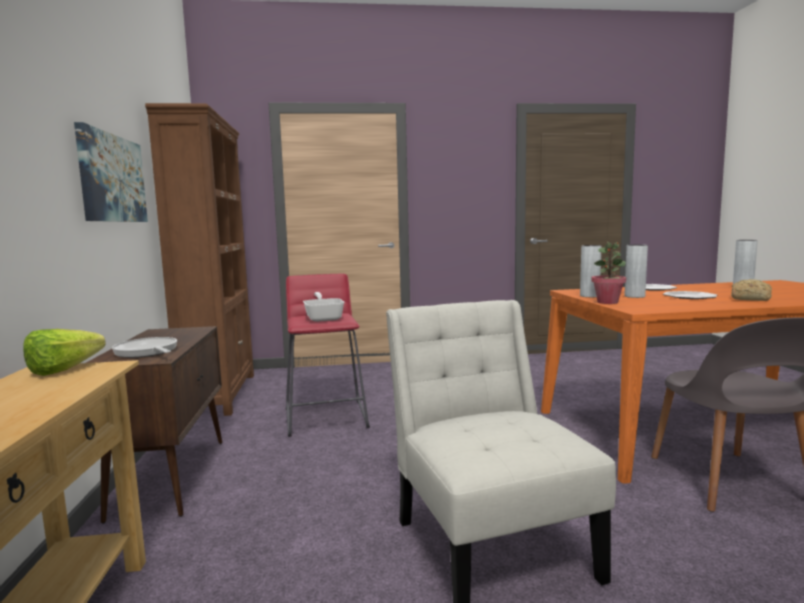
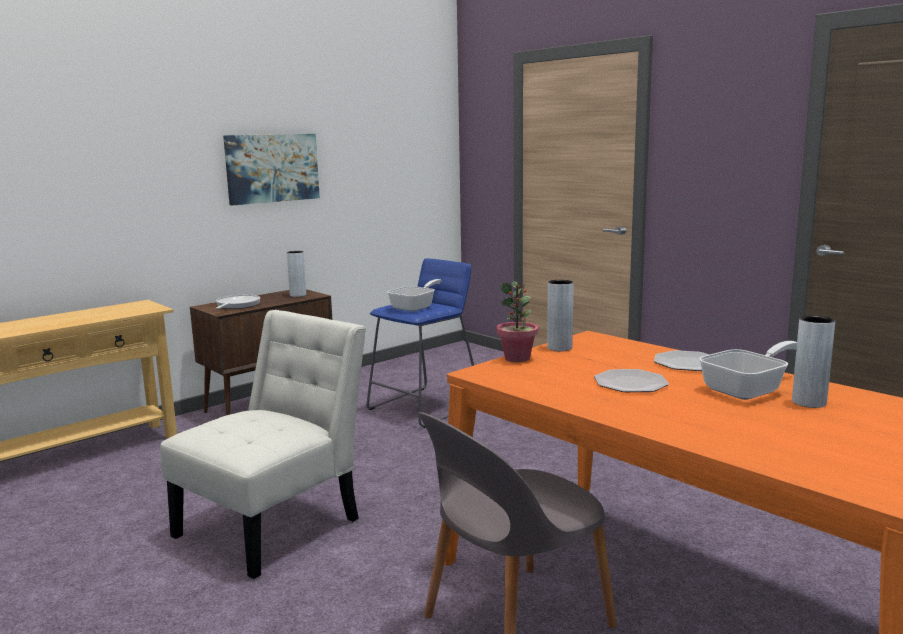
camera: 55 degrees right, 5 degrees up
lettuce [23,329,106,376] -> none
brown bookcase [145,103,254,416] -> none
red stool [286,274,370,437] -> blue stool [366,258,474,428]
grey vase [625,245,648,298] -> grey vase moved to [287,251,306,297]
bread [731,279,772,301] -> none
none -> frying pan [699,341,797,400]

